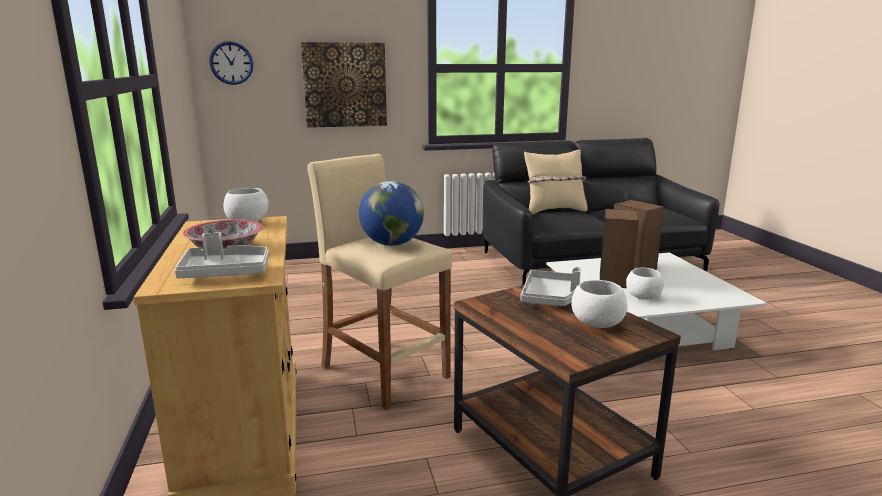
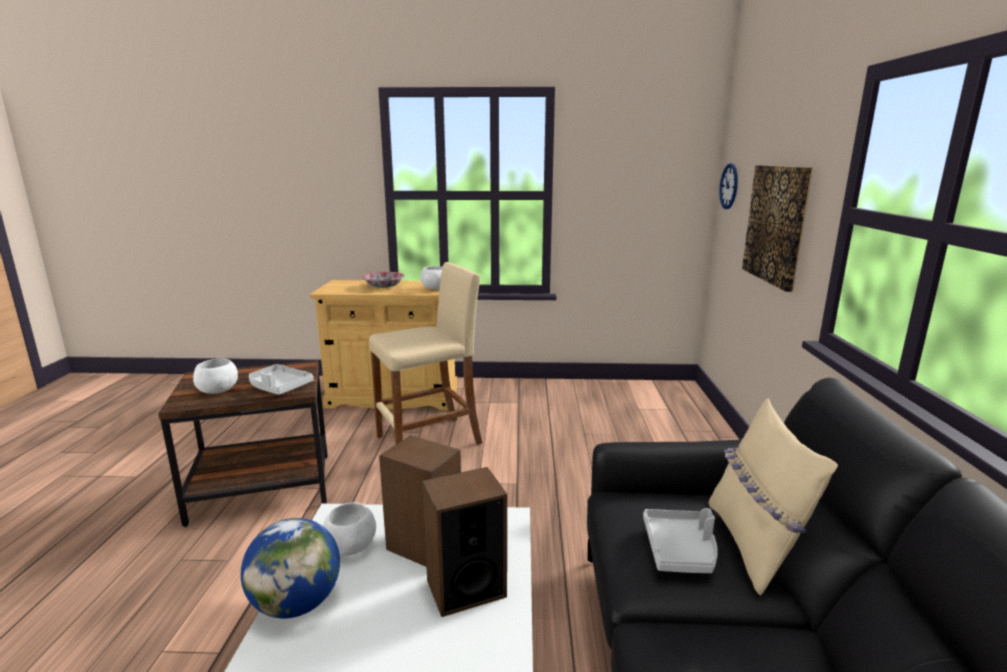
camera: 105 degrees right, 0 degrees up
grey tray [174,232,269,278] -> grey tray moved to [643,508,718,573]
globe [359,181,424,246] -> globe moved to [241,518,340,618]

